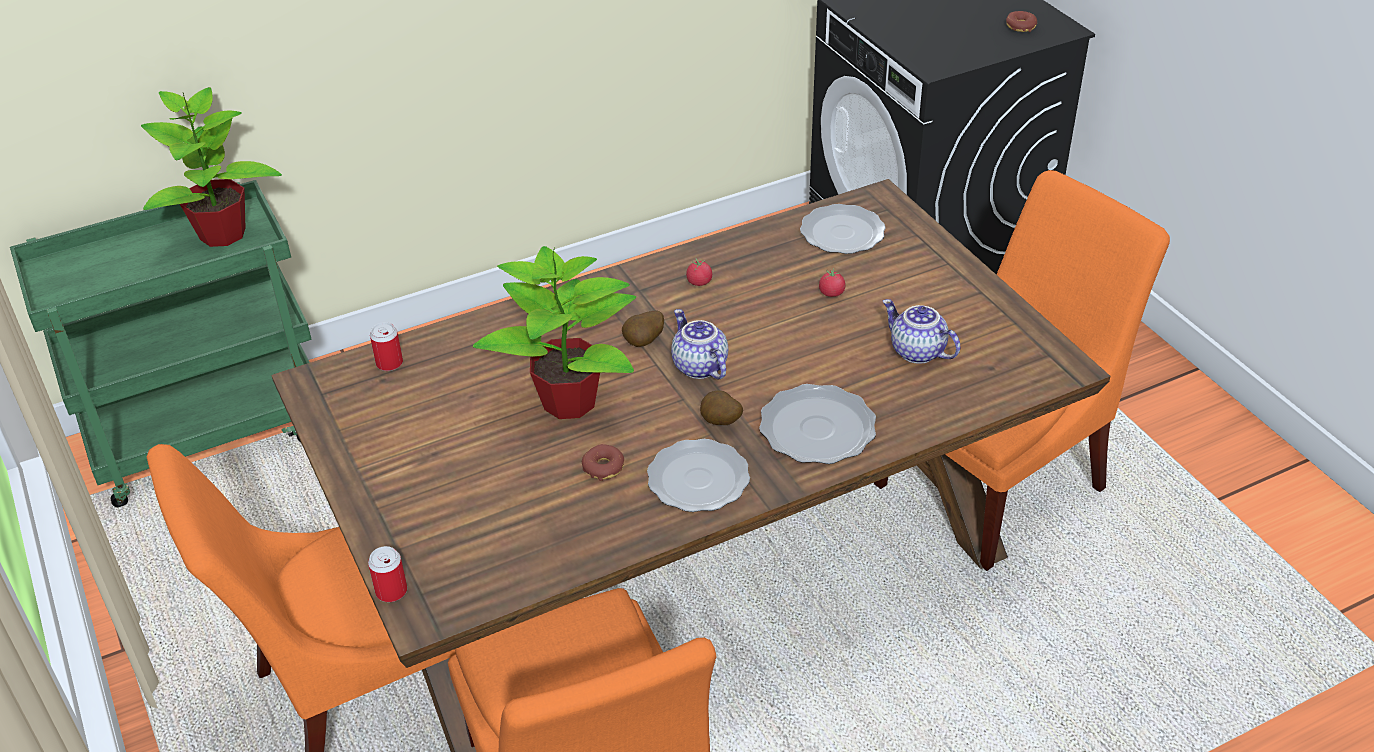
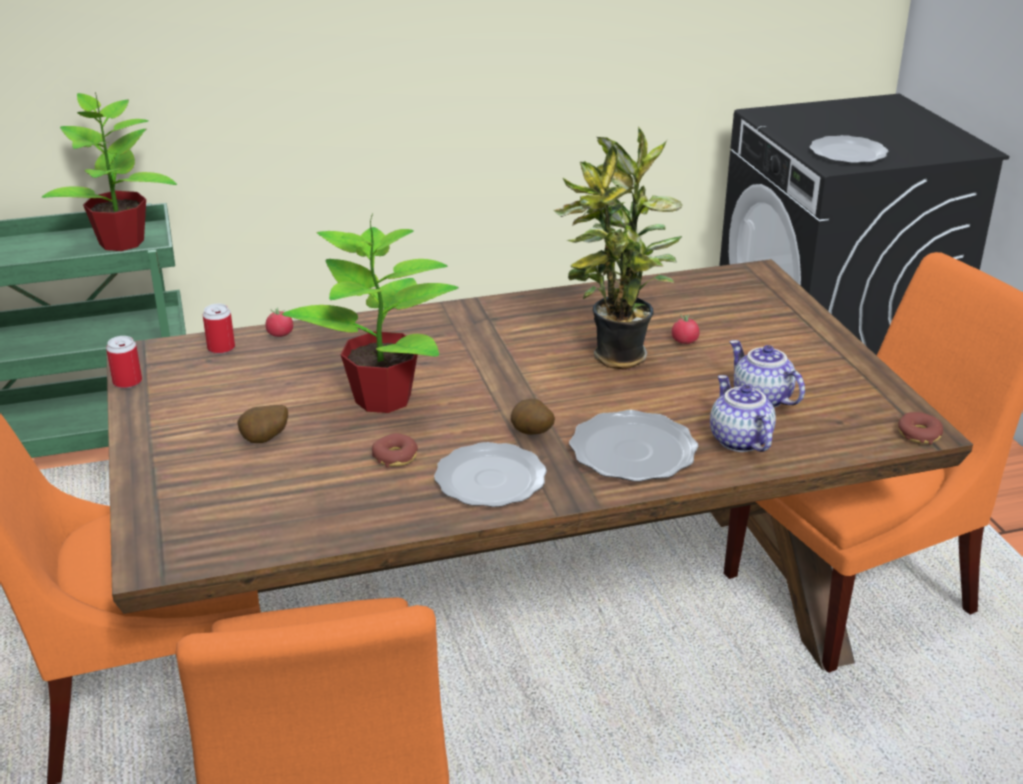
camera: 10 degrees right, 10 degrees down
can [368,546,407,602] -> can moved to [106,336,142,388]
potato [622,311,664,347] -> potato moved to [237,405,288,443]
teapot [671,309,728,380] -> teapot moved to [710,375,776,452]
tomato [686,257,712,286] -> tomato moved to [265,307,293,337]
plate [800,204,886,254] -> plate moved to [810,135,888,164]
donut [1006,11,1037,32] -> donut moved to [898,412,943,445]
none -> potted plant [553,126,682,370]

